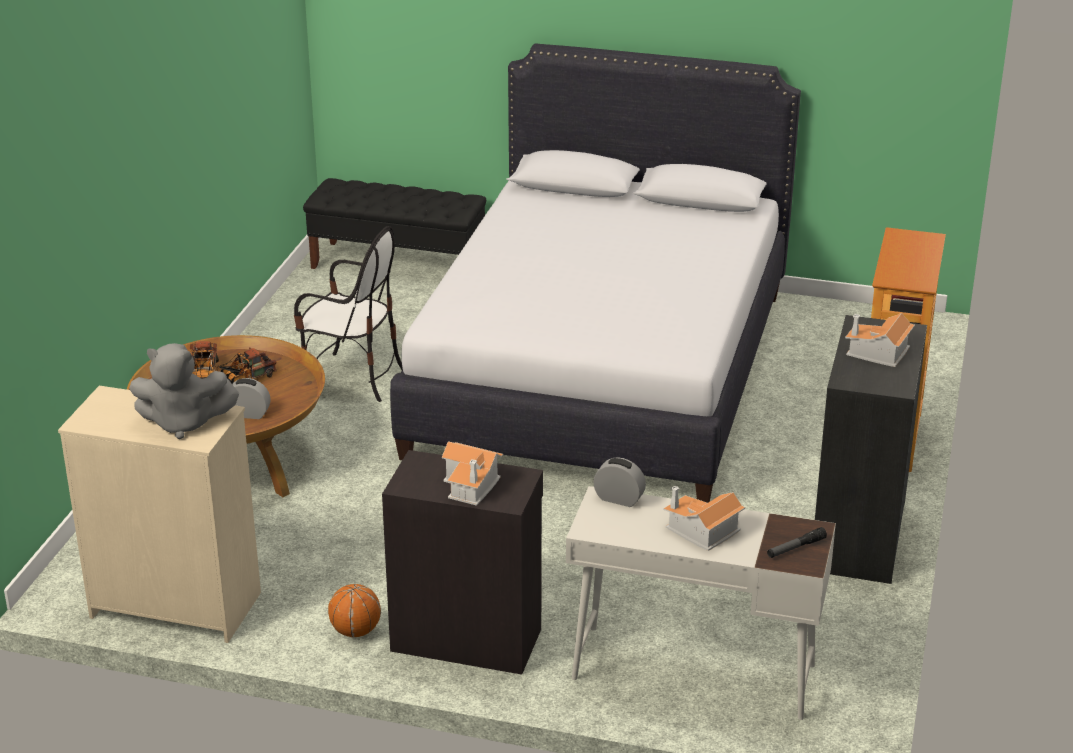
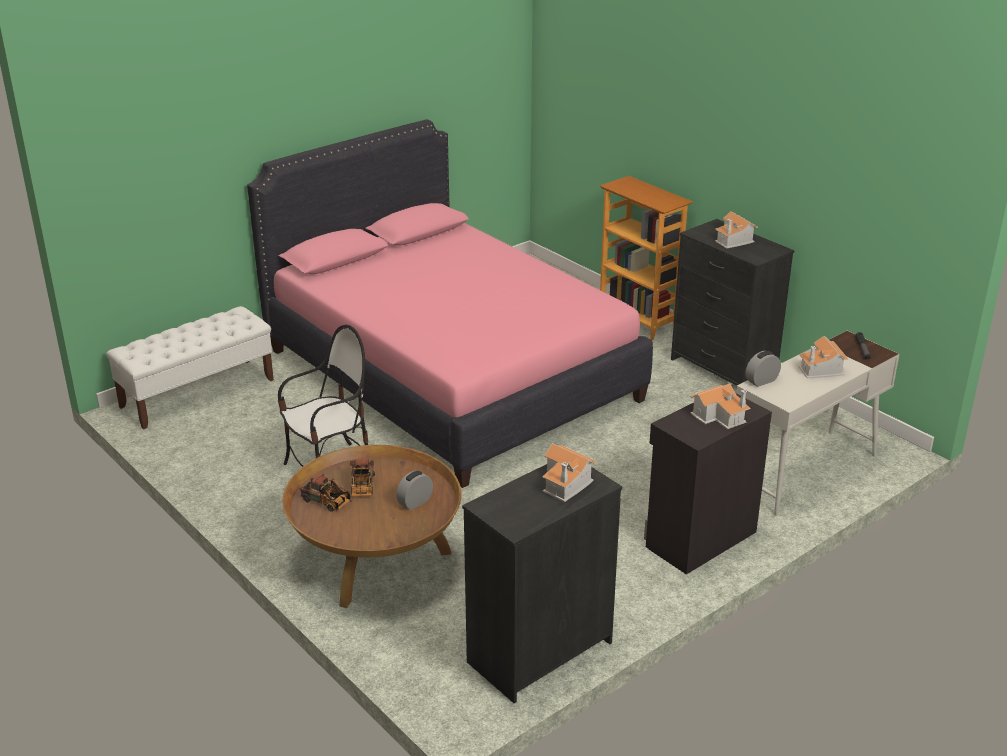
camera: 55 degrees left, 0 degrees up
beige dresser [58,386,261,643] -> black dresser [462,464,622,703]
grey plush toy [129,343,239,439] -> toy house [542,443,597,502]
black bench [303,178,486,269] -> white bench [106,306,274,430]
basketball [328,584,381,637] -> none
white bed [390,43,801,503] -> pink bed [247,119,653,488]

